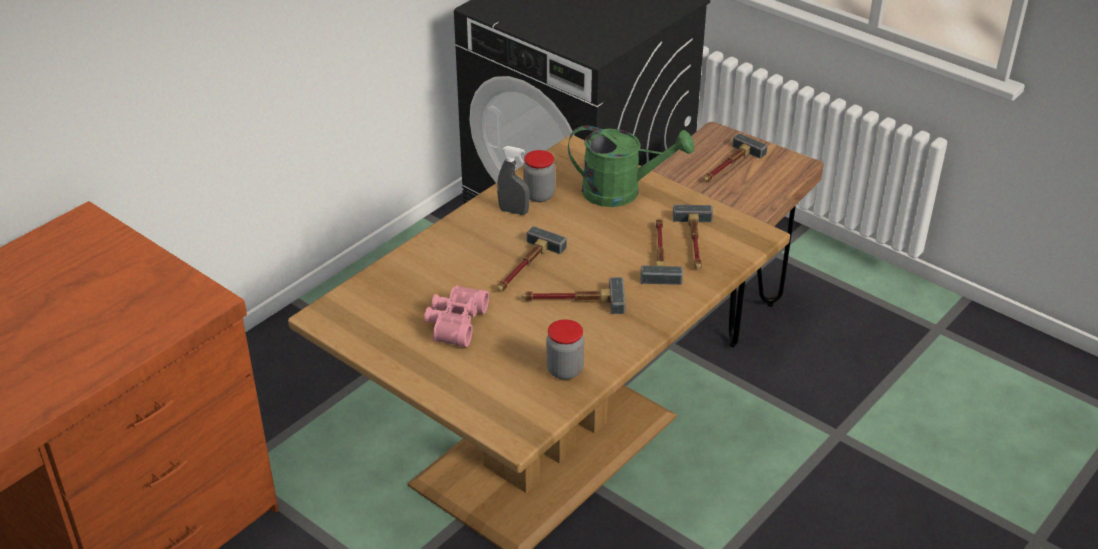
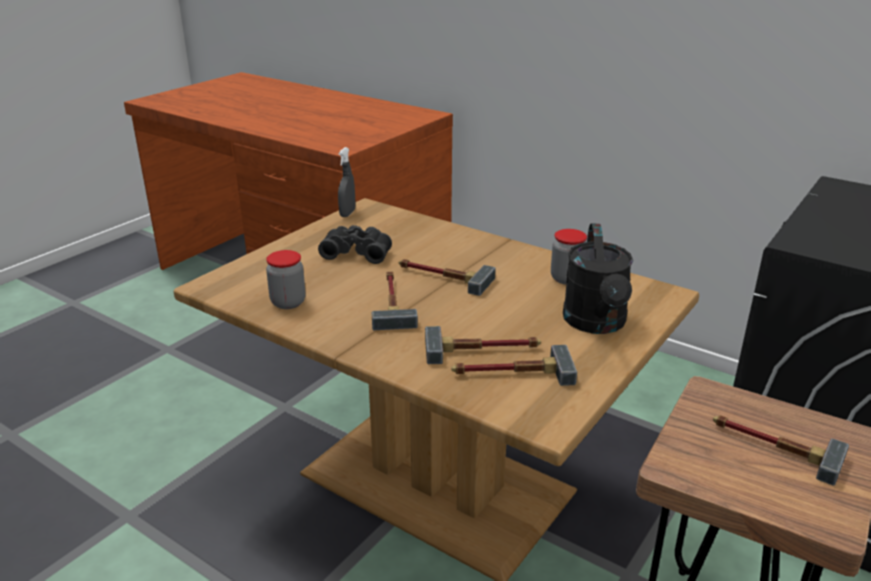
camera: 85 degrees right, 10 degrees down
pink binoculars [424,285,489,347] -> black binoculars [318,225,392,264]
grey spray bottle [497,146,530,215] -> grey spray bottle moved to [338,147,356,217]
green watering can [568,125,694,207] -> black watering can [563,224,633,334]

